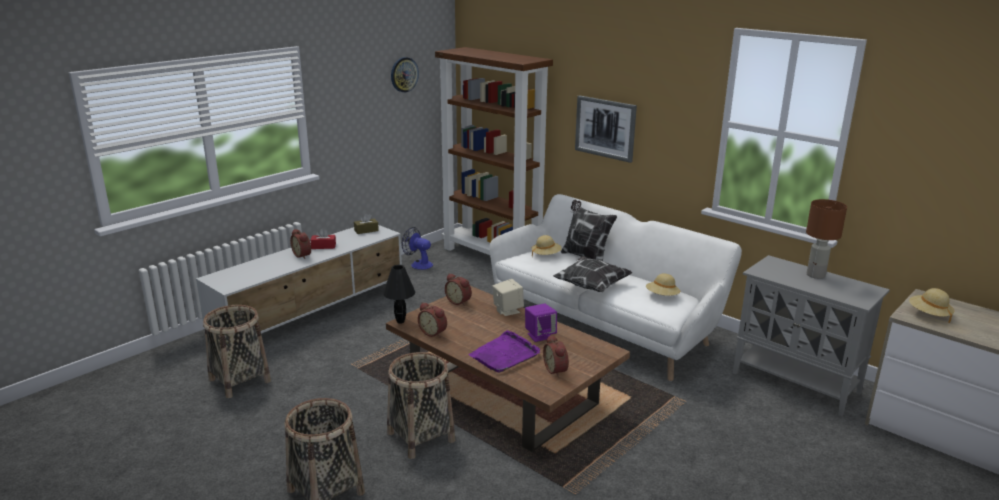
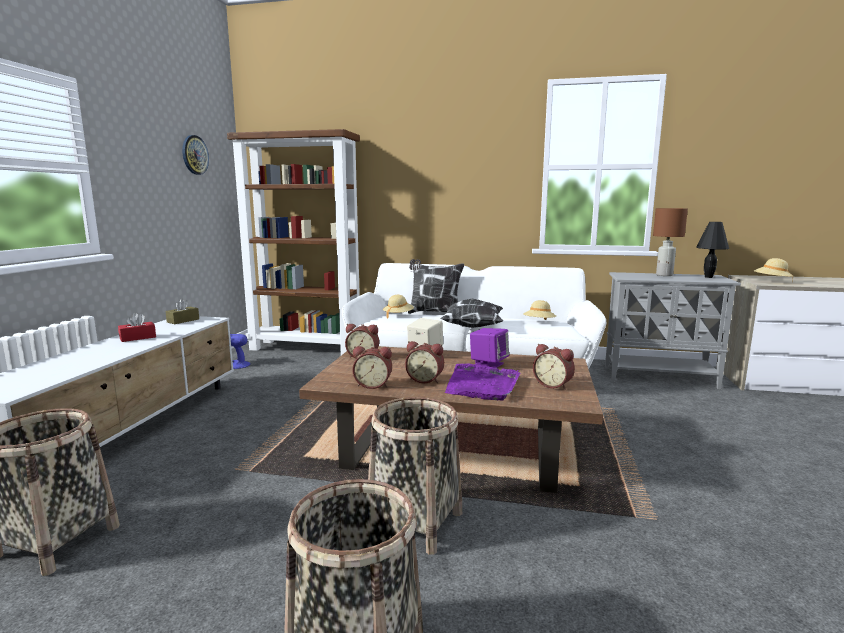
camera: 30 degrees left, 10 degrees down
alarm clock [290,229,311,259] -> alarm clock moved to [405,341,444,383]
black table lamp [383,265,415,324] -> black table lamp moved to [696,222,729,278]
picture [575,95,637,163] -> none

